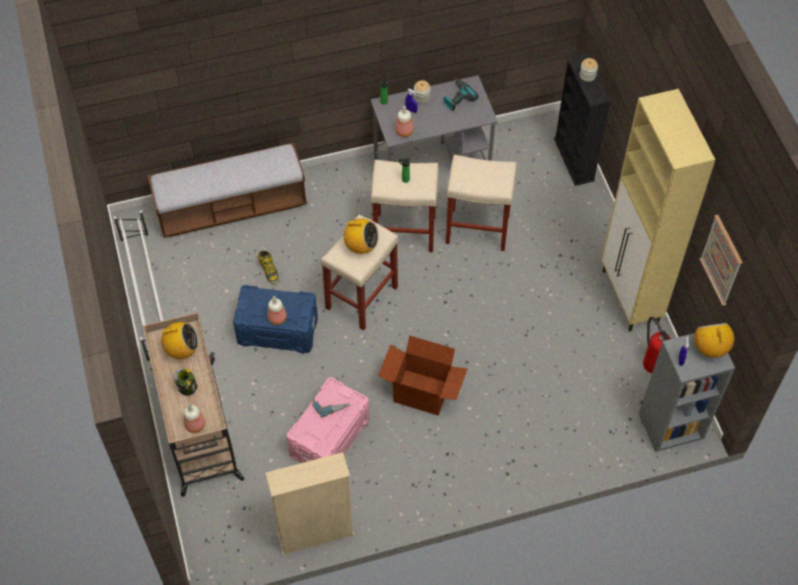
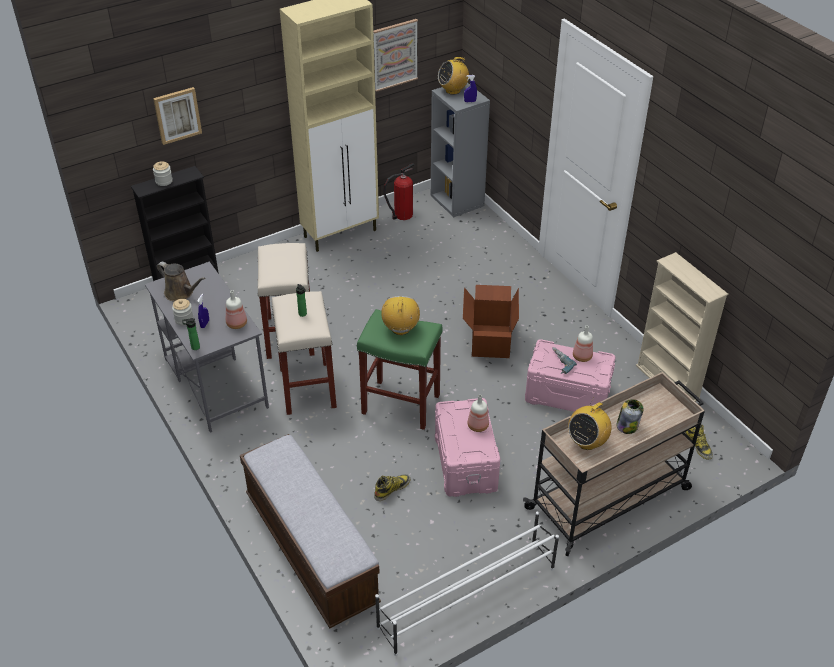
camera: 105 degrees left, 15 degrees down
radio [158,322,199,359] -> radio turned 120 degrees counterclockwise [568,400,612,450]
bottle [184,404,205,433] -> bottle moved to [573,325,593,362]
blue storage box [233,285,318,353] -> pink storage box [435,398,500,497]
beige stool [321,215,398,331] -> green stool [357,309,443,430]
power drill [444,79,479,111] -> brown watering can [157,262,206,302]
none -> picture [153,87,202,145]
none -> boot [684,424,713,460]

